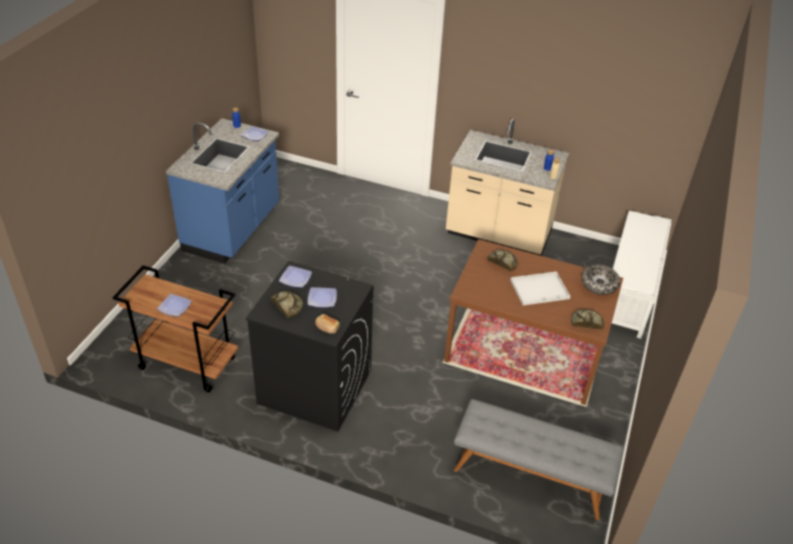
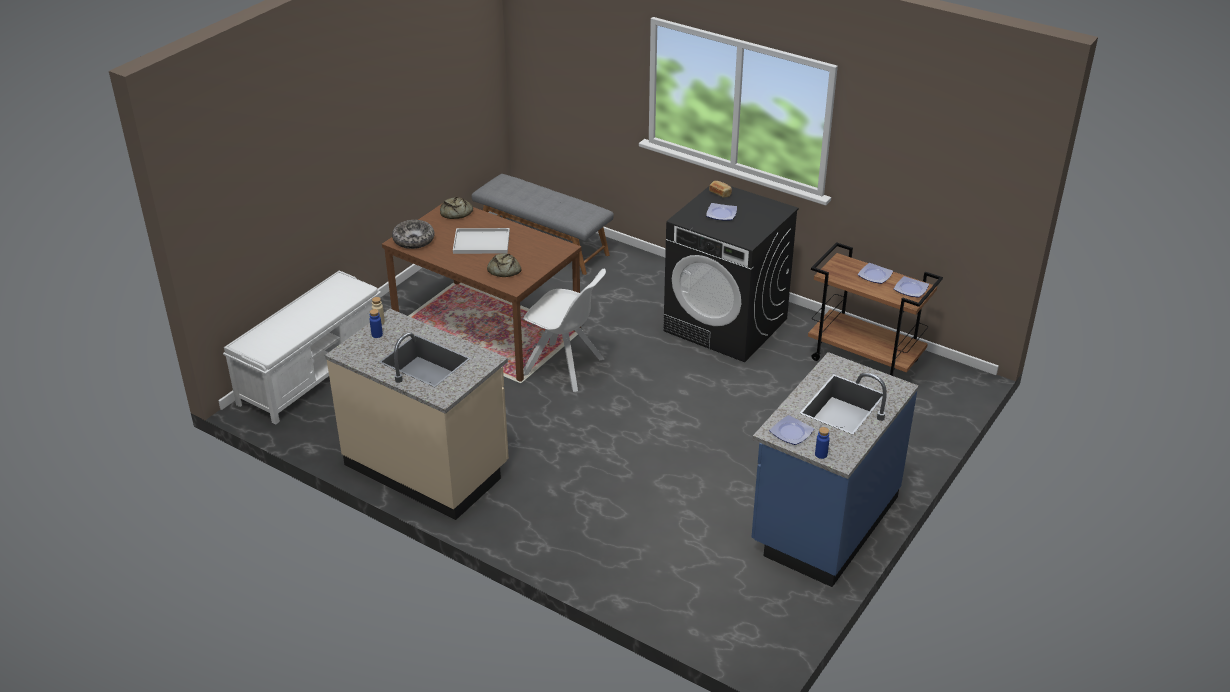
camera: 165 degrees left, 5 degrees down
bread [271,291,304,318] -> none
plate [279,266,312,288] -> plate moved to [894,276,929,298]
none -> white chair [523,269,606,392]

